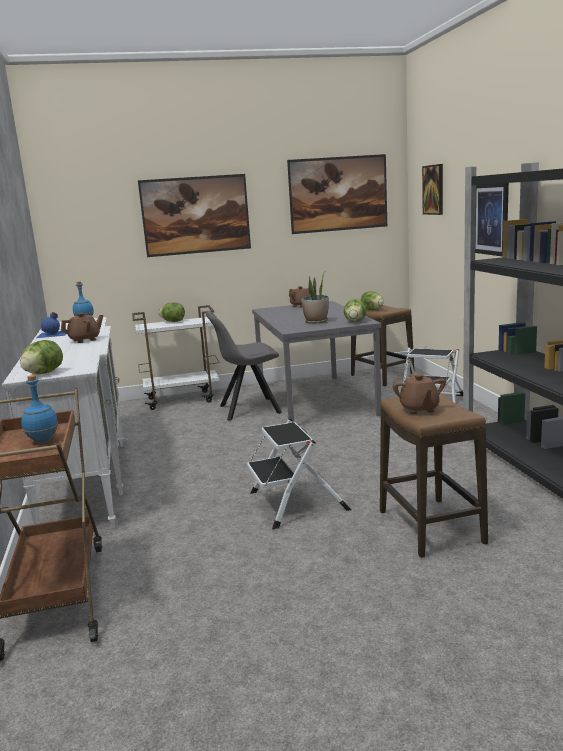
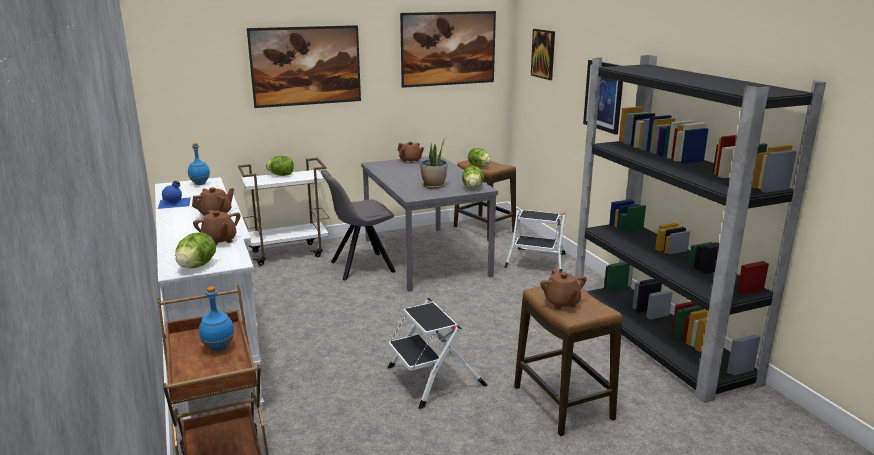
camera: 10 degrees left, 5 degrees up
none -> brown teapot [193,210,241,246]

